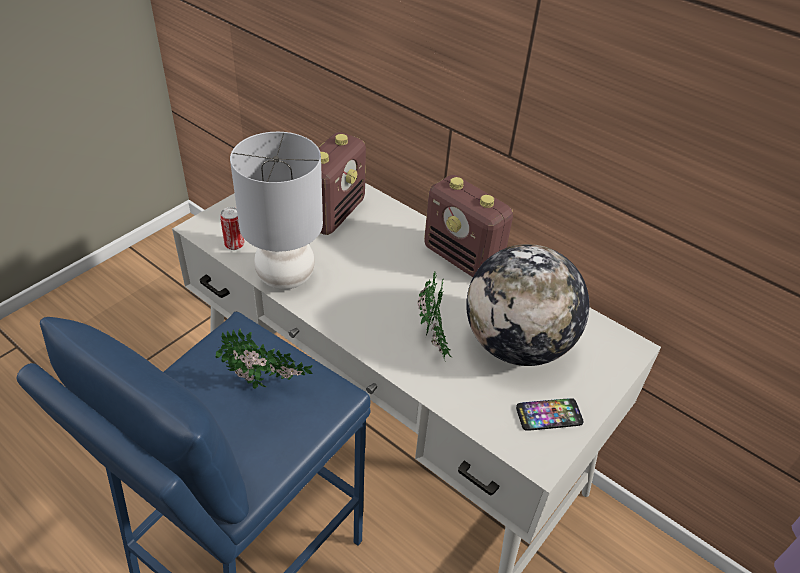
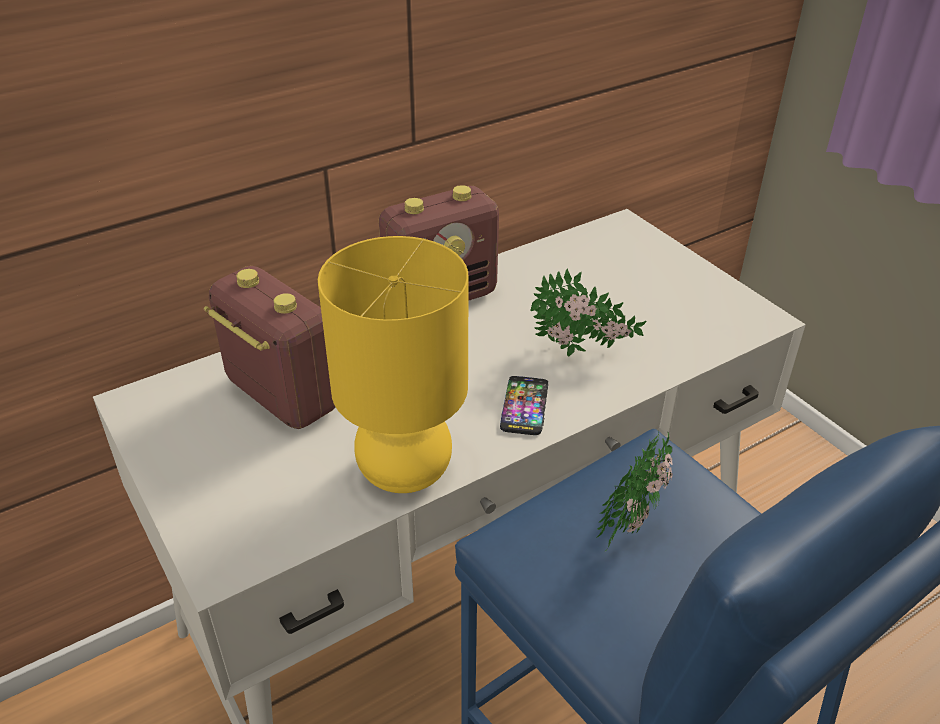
camera: 70 degrees left, 5 degrees down
can [220,207,245,250] -> none
grey table lamp [230,132,323,289] -> yellow table lamp [318,236,469,493]
globe [466,244,589,366] -> none
phone [516,398,584,431] -> phone moved to [500,376,548,435]

